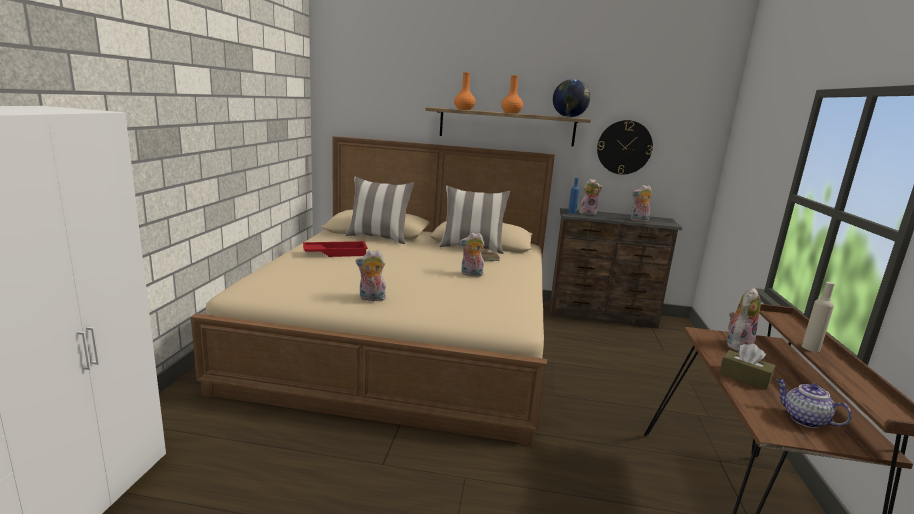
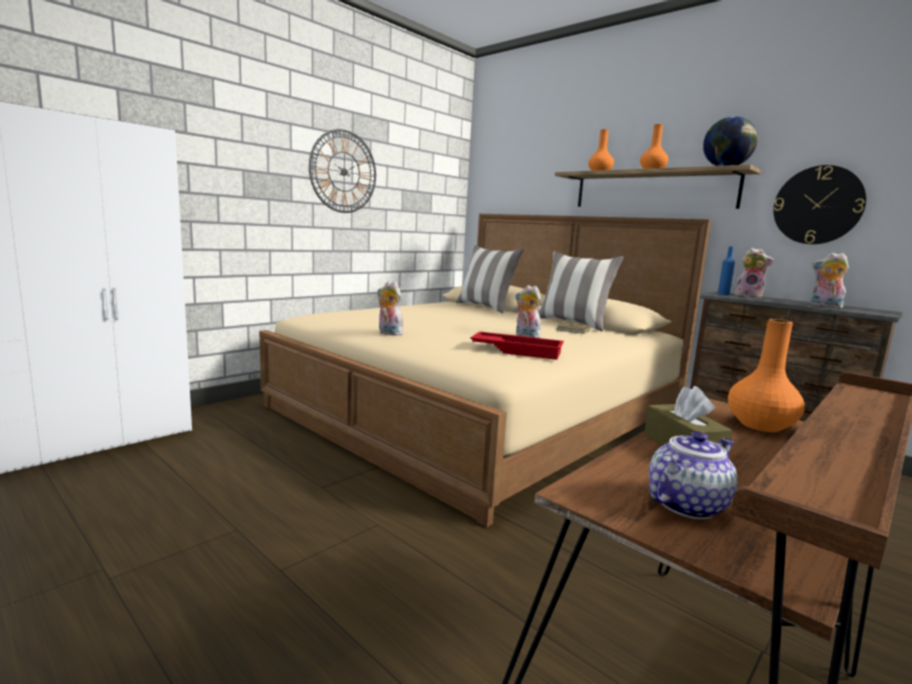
camera: 35 degrees right, 5 degrees down
red tray [303,241,368,257] -> red tray moved to [470,332,564,360]
plush toy [727,287,761,351] -> orange vase [728,319,805,432]
teapot [776,379,852,428] -> teapot turned 60 degrees clockwise [649,431,738,519]
beige bottle [802,282,835,352] -> none
none -> wall clock [309,129,376,213]

